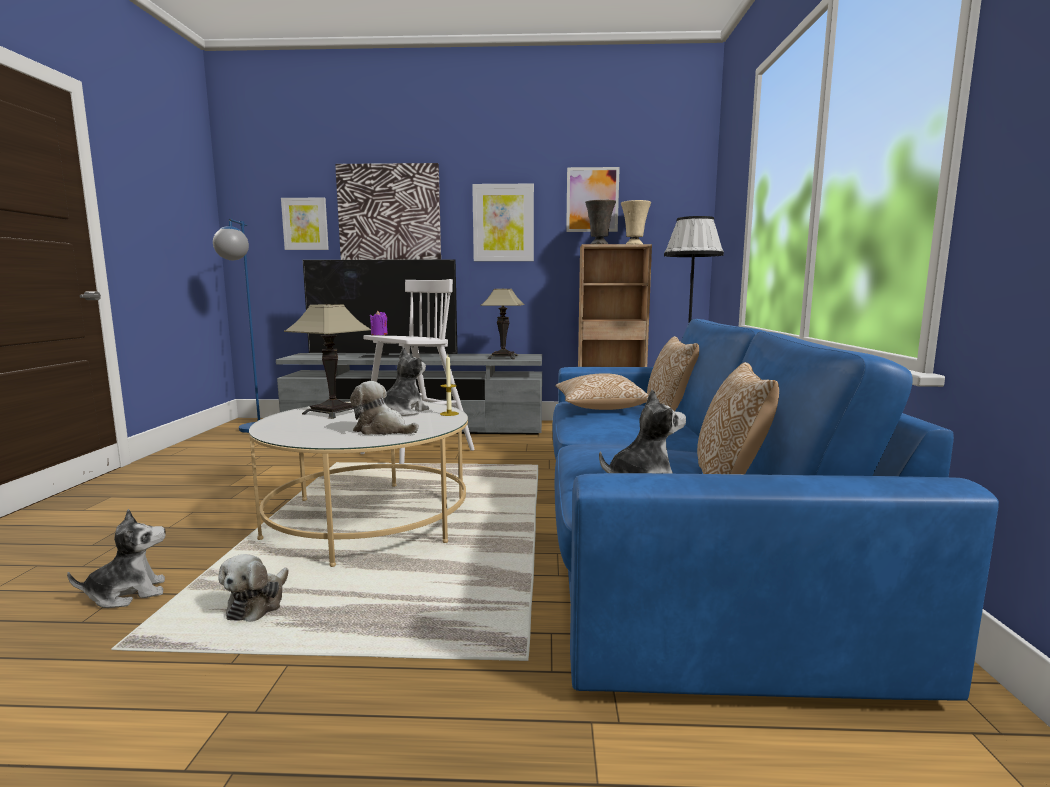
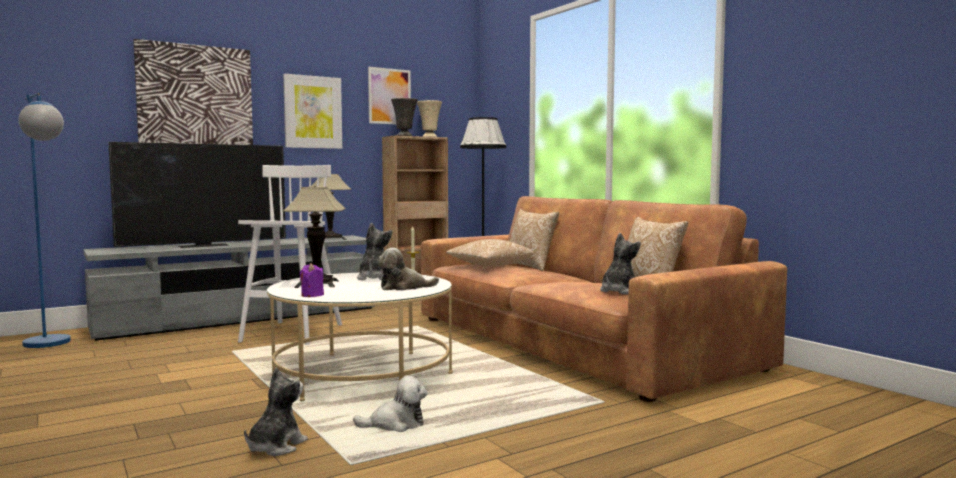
camera: 35 degrees left, 5 degrees down
plush toy [218,554,289,622] -> plush toy turned 75 degrees counterclockwise [353,376,428,432]
picture [281,198,329,250] -> none
purple candle [370,311,388,335] -> purple candle moved to [300,263,324,297]
blue sofa [553,319,999,701] -> brown sofa [421,196,787,402]

